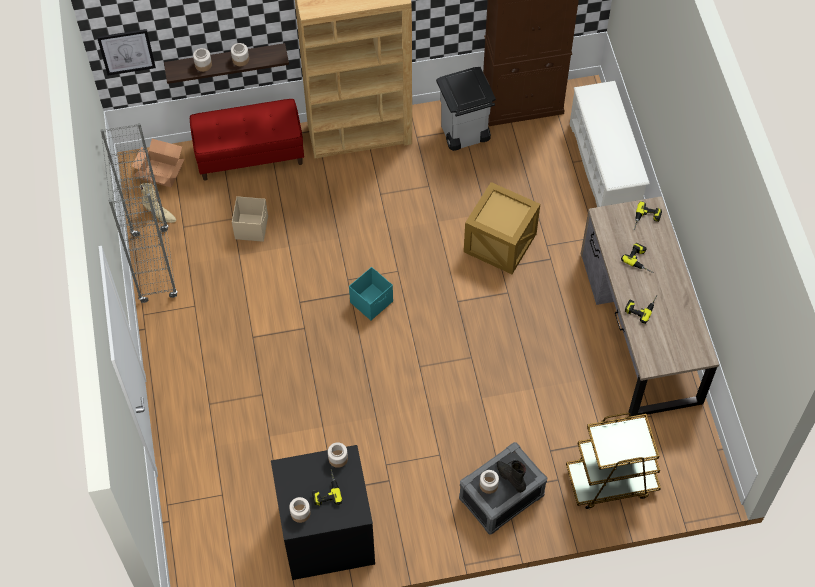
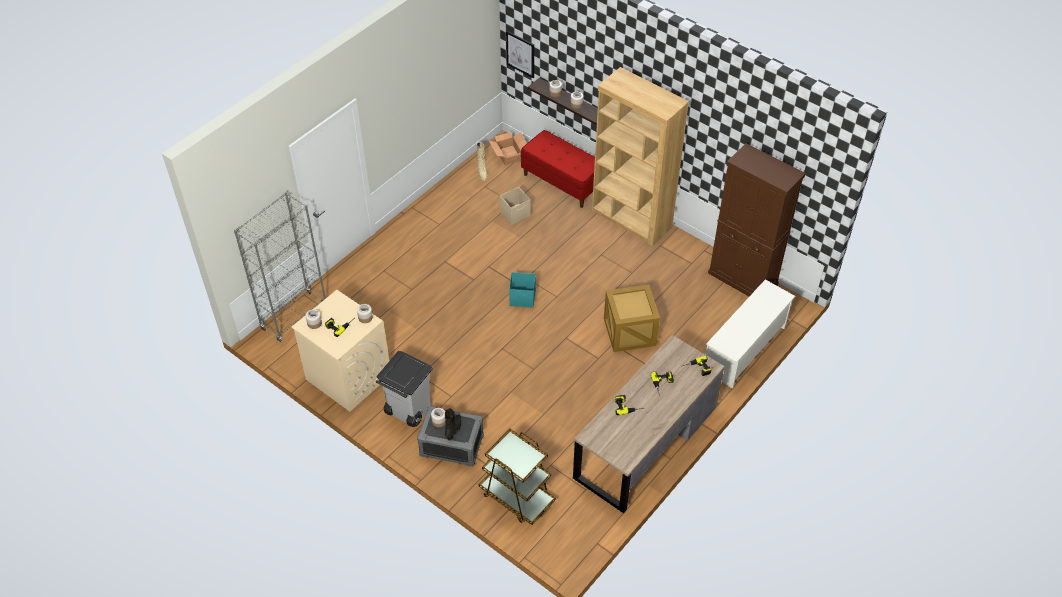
camera: 50 degrees right, 10 degrees down
grey bookcase [100,123,178,303] -> grey bookcase moved to [234,192,326,342]
black washing machine [271,445,375,580] -> beige washing machine [291,290,389,412]
grey trash can [436,67,496,151] -> grey trash can moved to [376,351,433,427]

